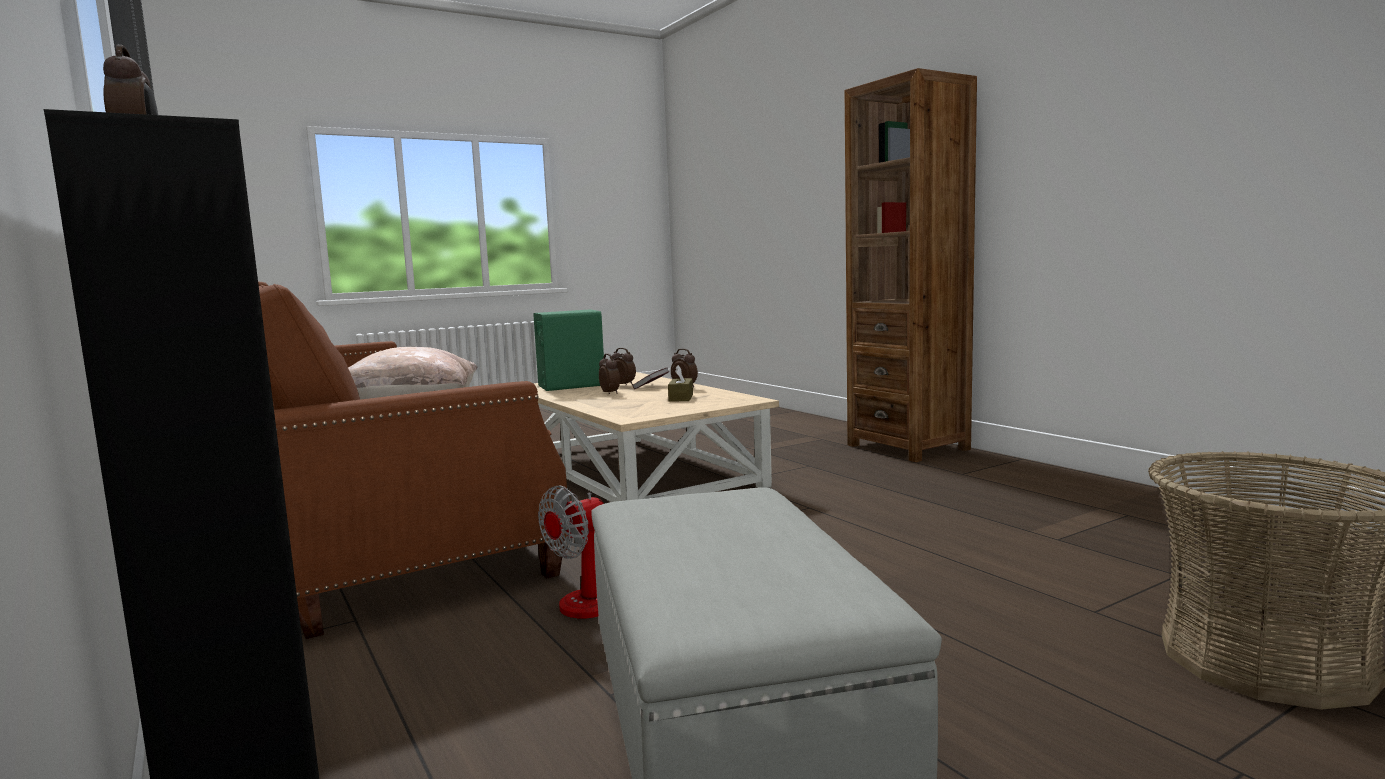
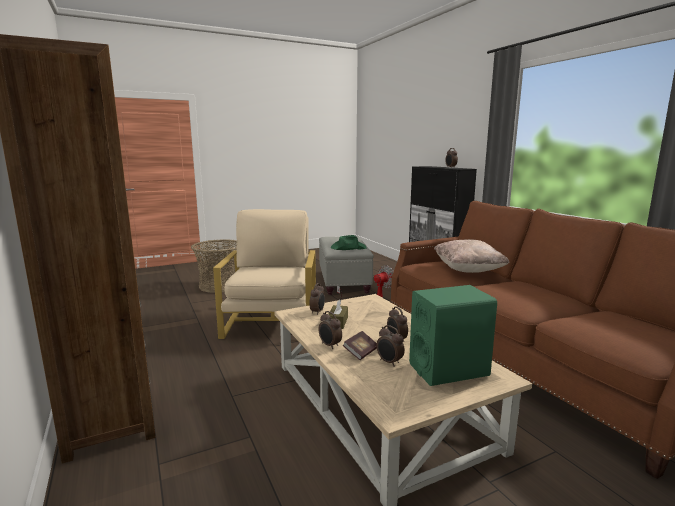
camera: 175 degrees left, 5 degrees up
none -> beige armchair [213,209,316,339]
none -> alarm clock [309,283,325,315]
none -> green hat [331,235,367,250]

